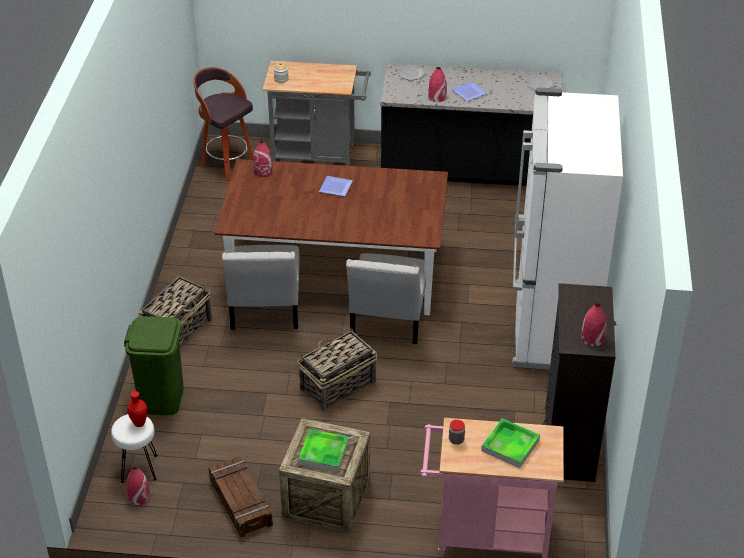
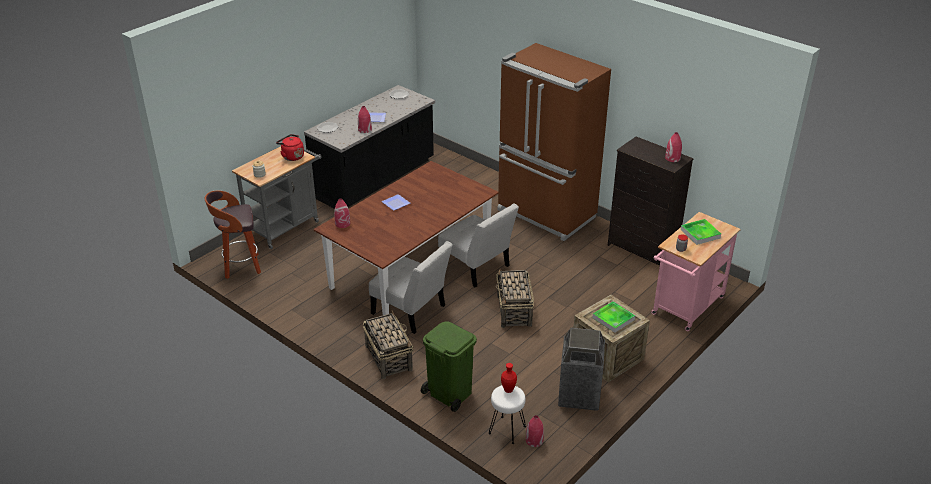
camera: 55 degrees left, 5 degrees down
crate [208,456,273,537] -> trash can [558,328,605,411]
white fridge [512,87,623,370] -> brown fridge [497,43,611,241]
none -> red kettle [276,134,304,161]

